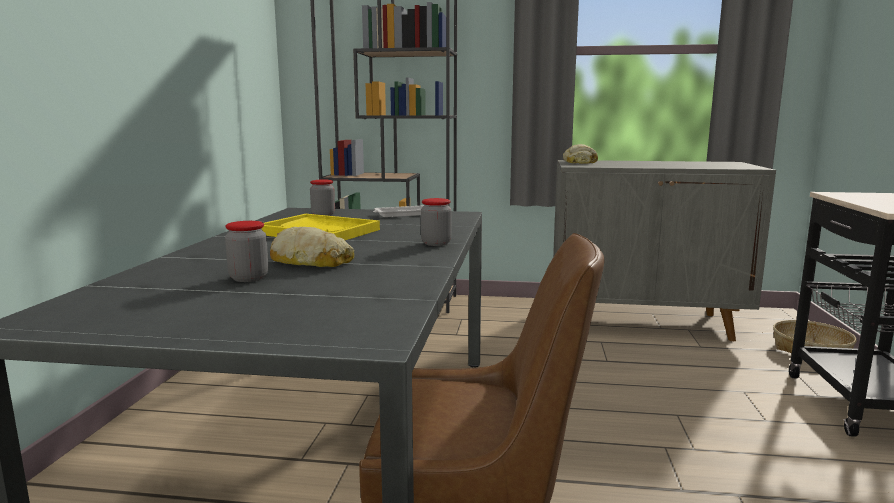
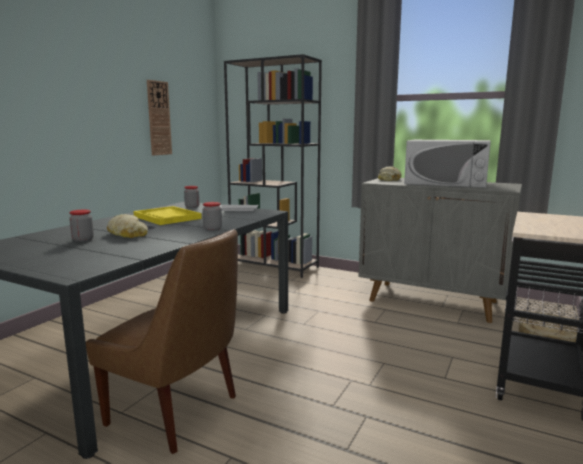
camera: 20 degrees right, 0 degrees up
none -> wall clock [147,80,172,156]
none -> white microwave [404,140,491,188]

